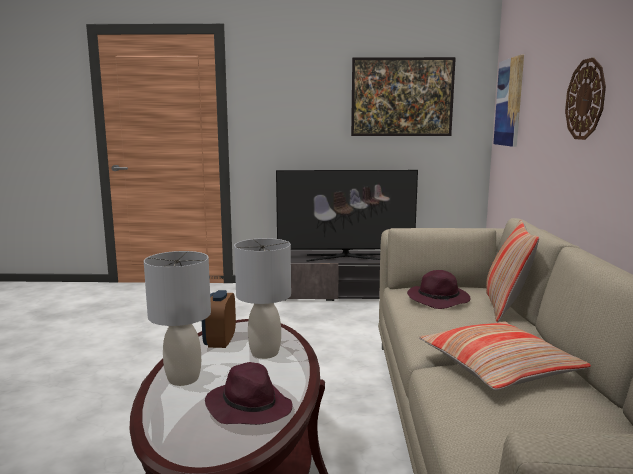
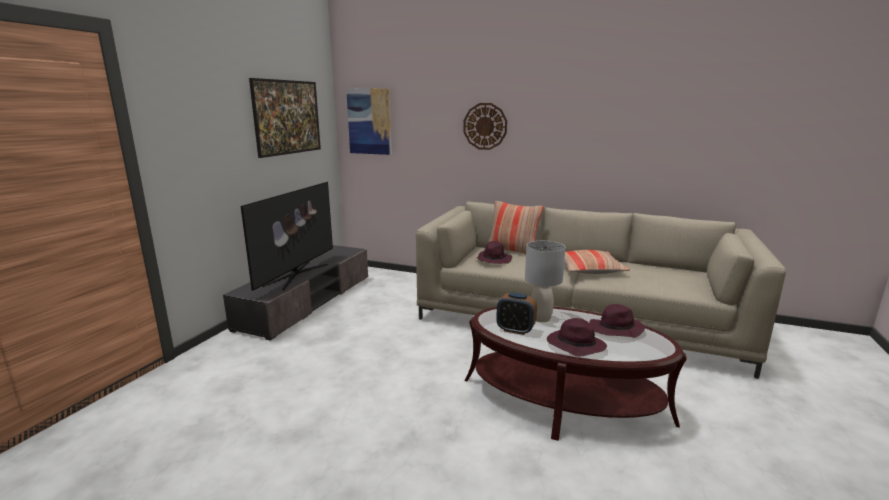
camera: 70 degrees left, 5 degrees up
grey table lamp [144,251,211,386] -> purple hat [547,318,607,357]

